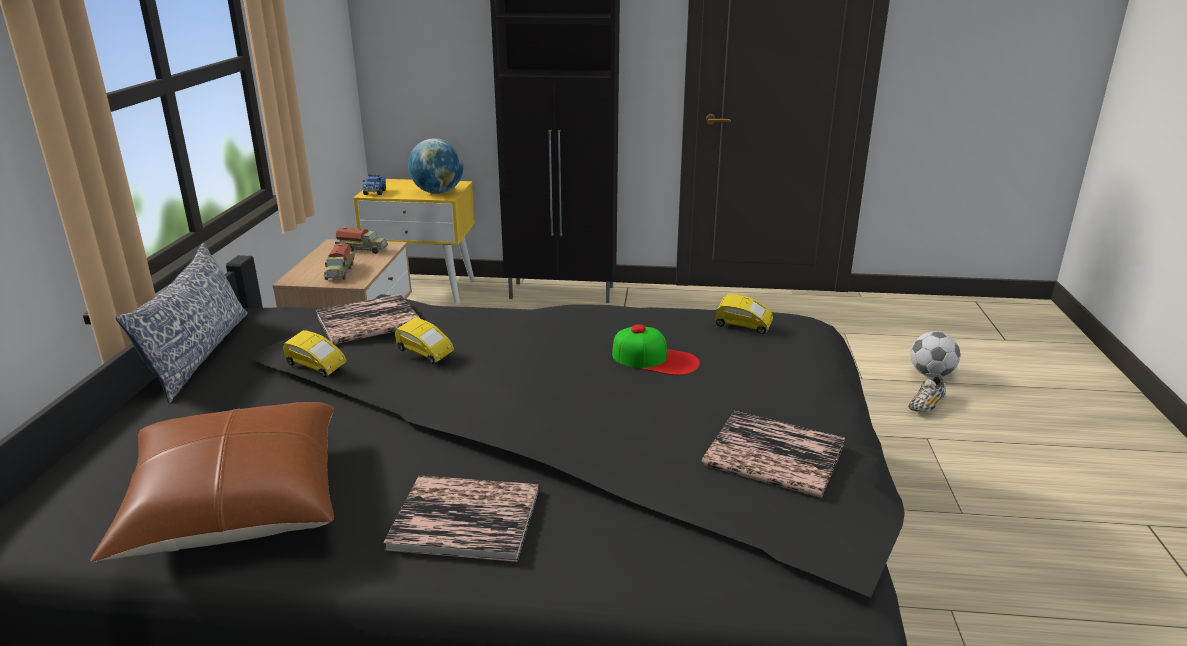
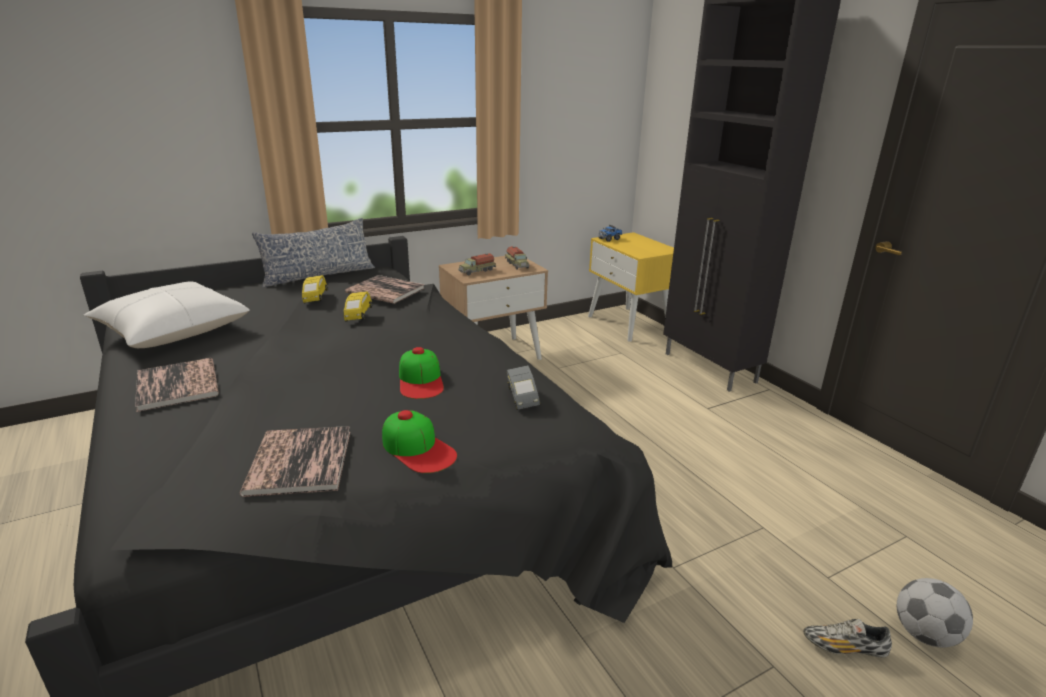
camera: 55 degrees right, 0 degrees up
brown pillow [90,402,334,562] -> white pillow [84,281,250,348]
globe [408,138,464,194] -> none
yellow toy car [714,294,773,334] -> grey toy car [507,365,540,410]
none -> cap [382,410,457,473]

